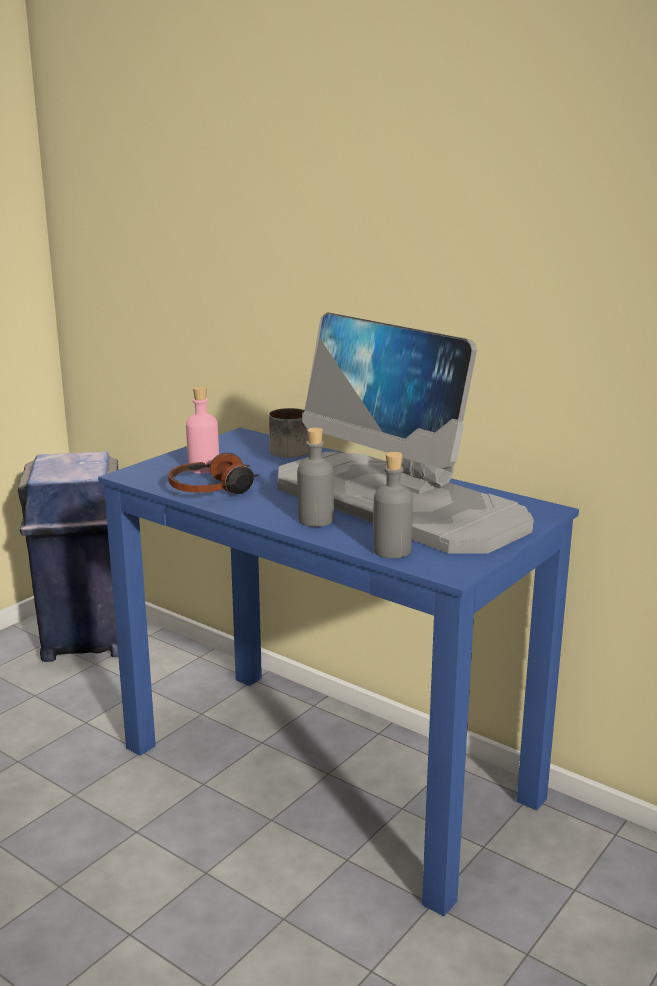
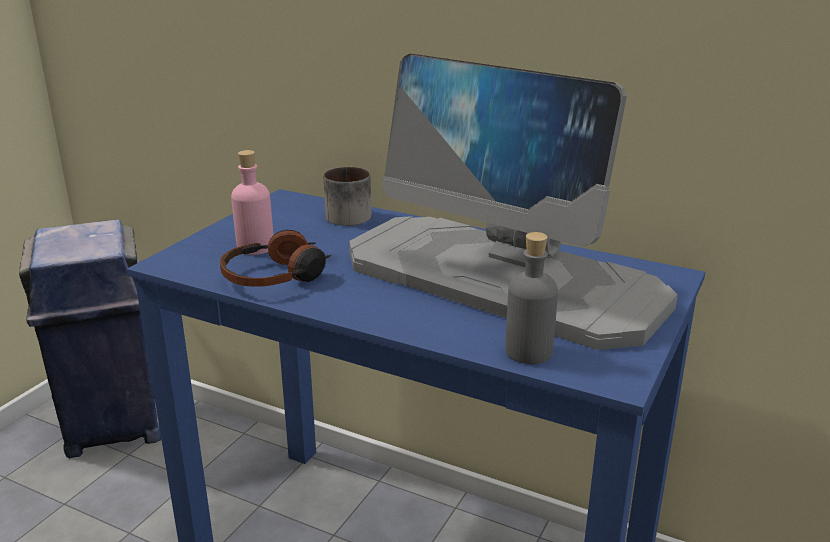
camera: 10 degrees left, 5 degrees up
grey bottle [297,427,334,527] -> none

